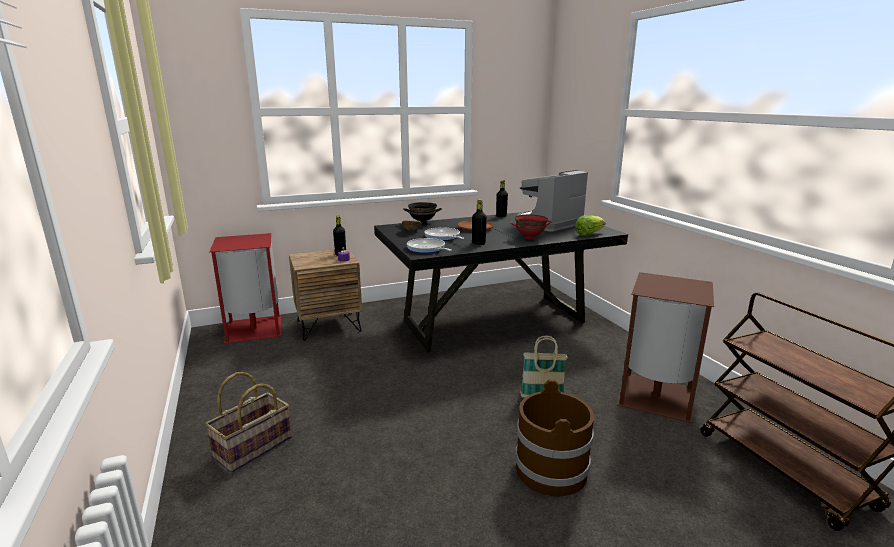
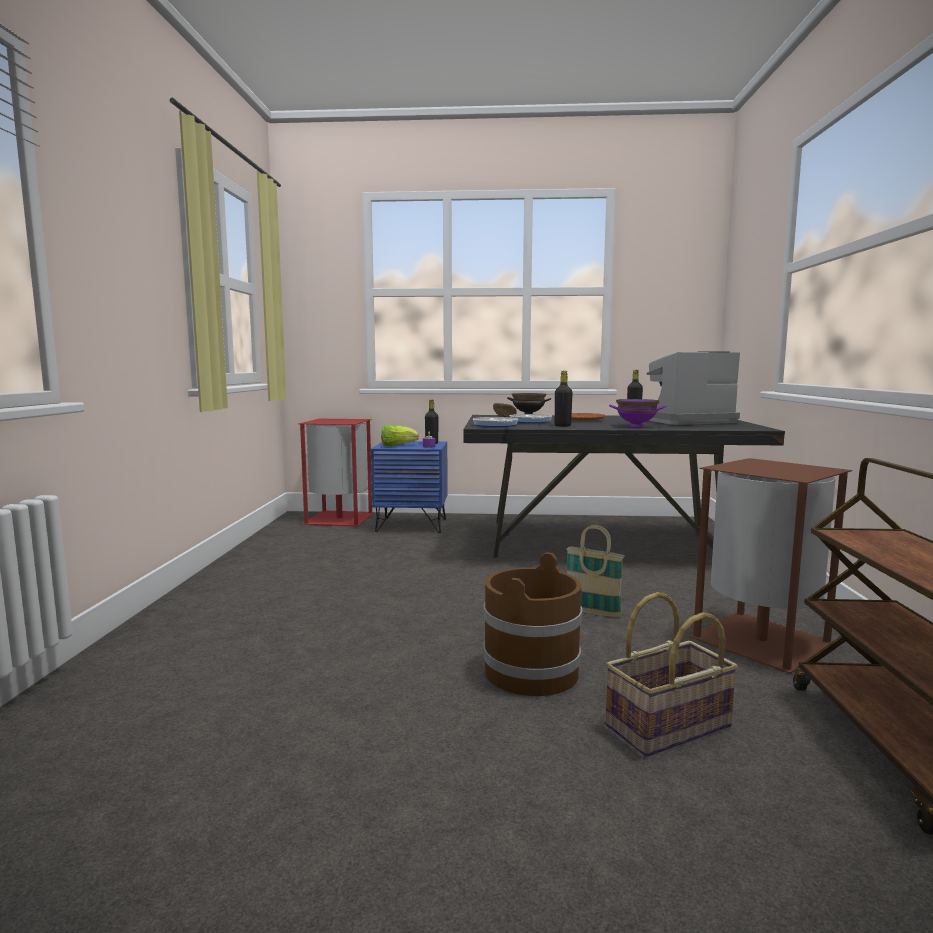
camera: 25 degrees right, 10 degrees down
basket [205,372,292,473] -> basket moved to [606,592,738,757]
brown nightstand [289,248,362,341] -> blue nightstand [371,441,448,533]
red bowl [510,215,552,240] -> purple bowl [609,399,666,427]
lettuce [575,215,605,236] -> lettuce moved to [381,424,419,446]

